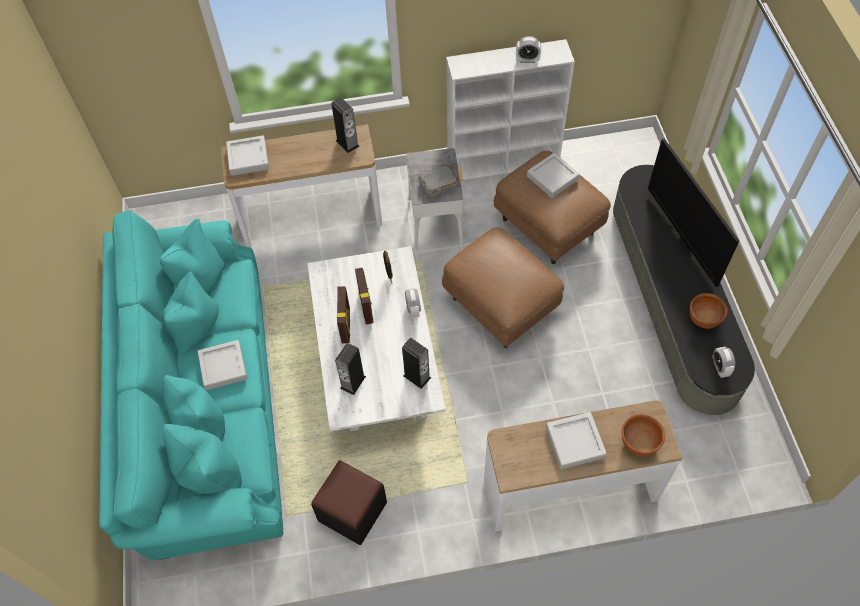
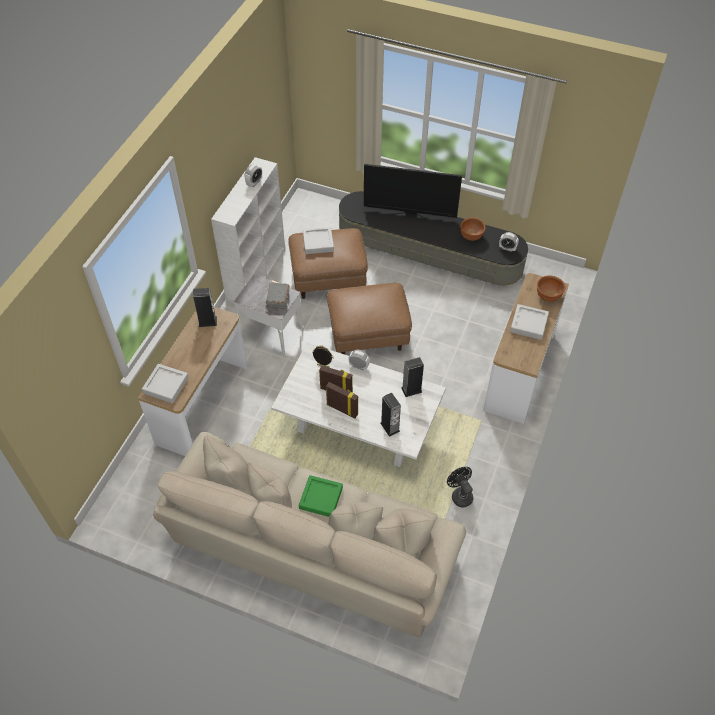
camera: 60 degrees left, 5 degrees down
turquoise sofa [99,210,284,561] -> beige sofa [153,432,466,638]
grey tray [198,340,247,390] -> green tray [299,475,343,517]
black ottoman [311,460,387,545] -> black fan [447,467,473,507]

